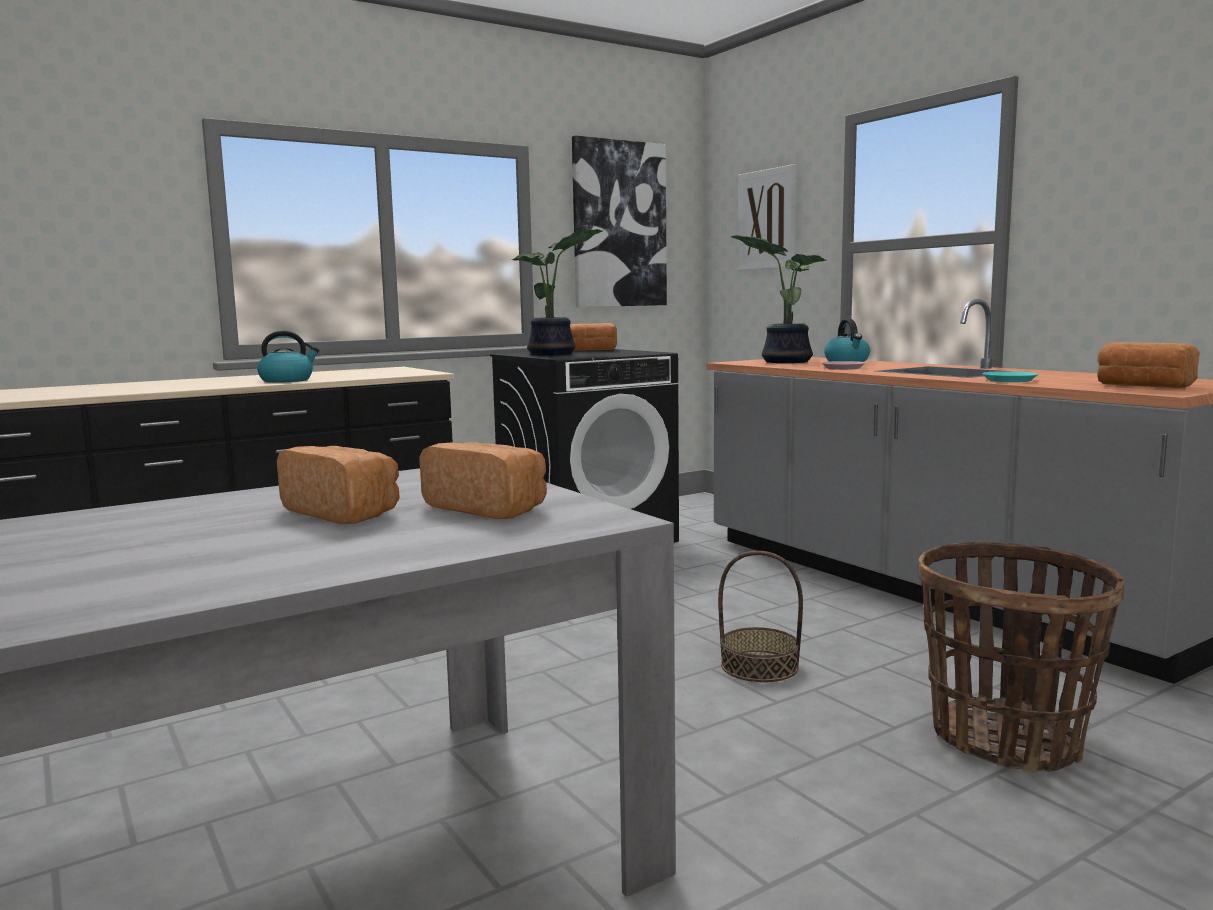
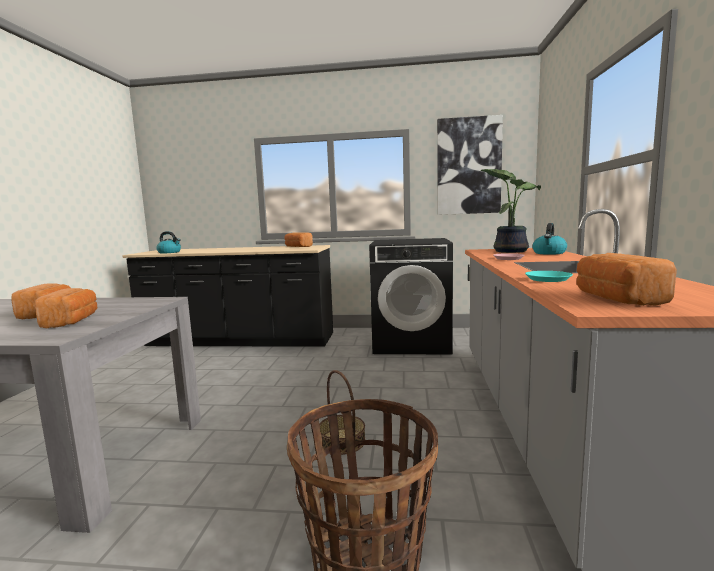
camera: 40 degrees right, 0 degrees up
kettle [257,331,319,383] -> kettle moved to [156,231,181,254]
potted plant [512,229,603,355] -> none
bread [570,323,617,350] -> bread moved to [285,232,313,247]
picture [738,164,797,270] -> none

